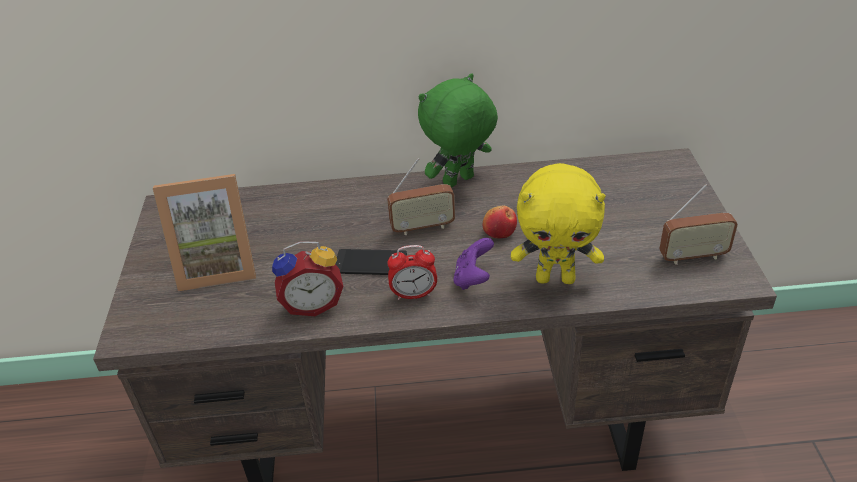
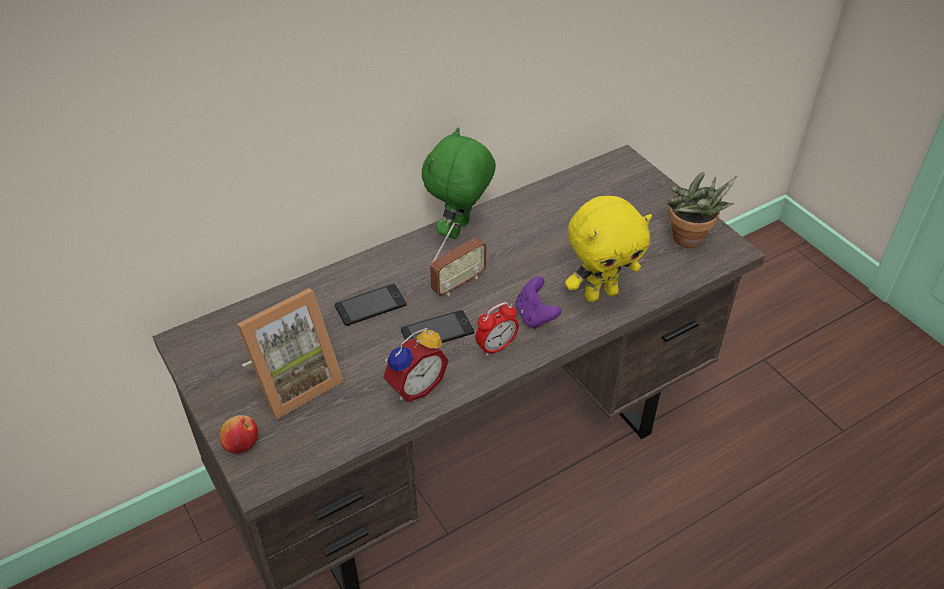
camera: 30 degrees left, 5 degrees up
apple [483,206,517,238] -> apple moved to [220,415,258,453]
radio [659,184,738,265] -> potted plant [666,172,737,248]
none -> phone [335,284,406,326]

